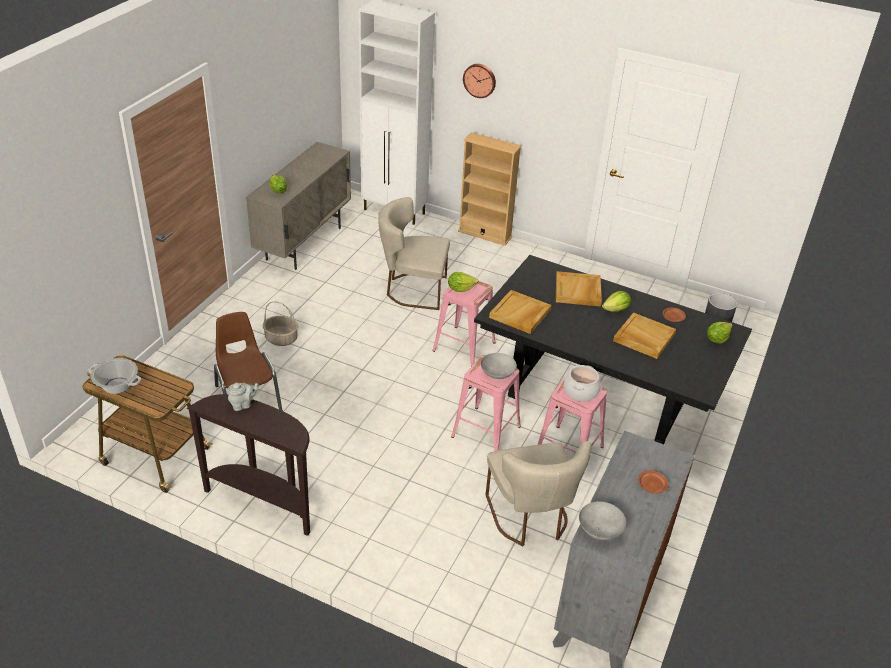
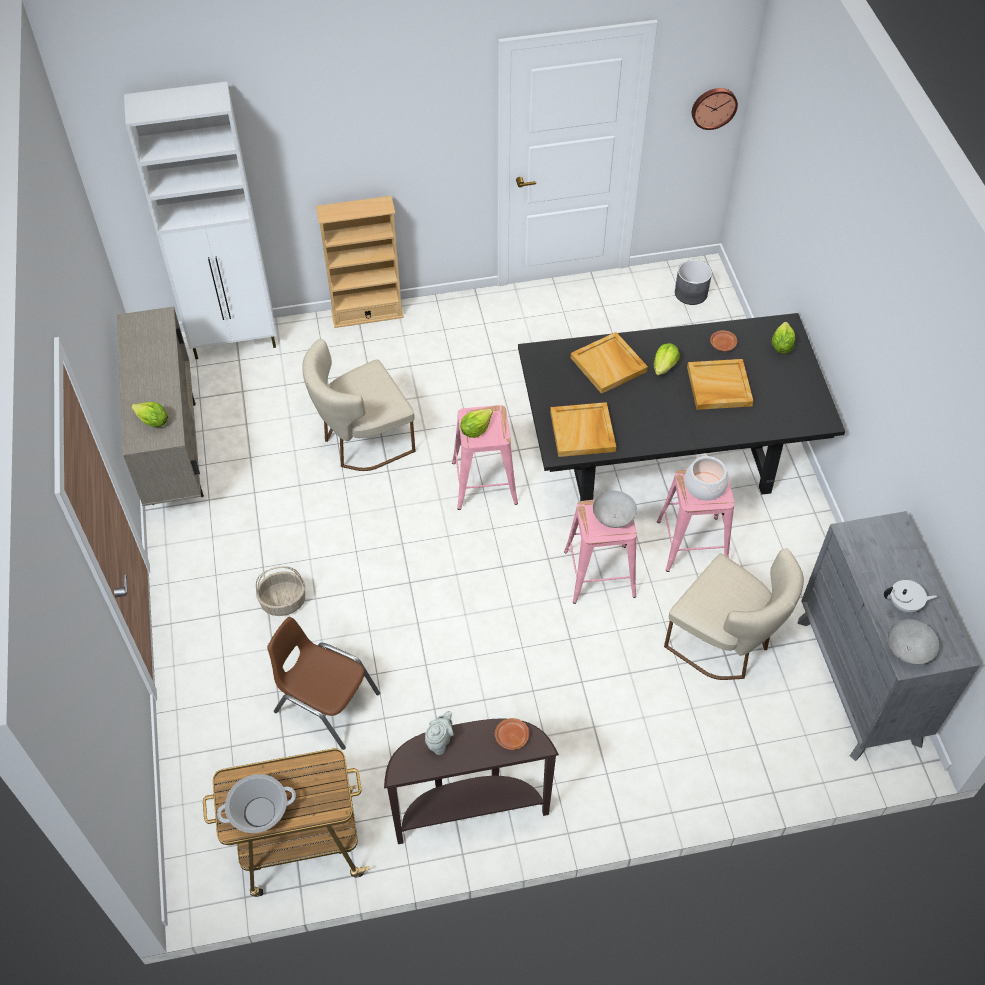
camera: 35 degrees left, 15 degrees up
wall clock [463,64,496,98] -> wall clock moved to [692,88,738,130]
brown plate [638,471,669,494] -> brown plate moved to [495,718,530,750]
none -> white teapot [884,580,937,613]

